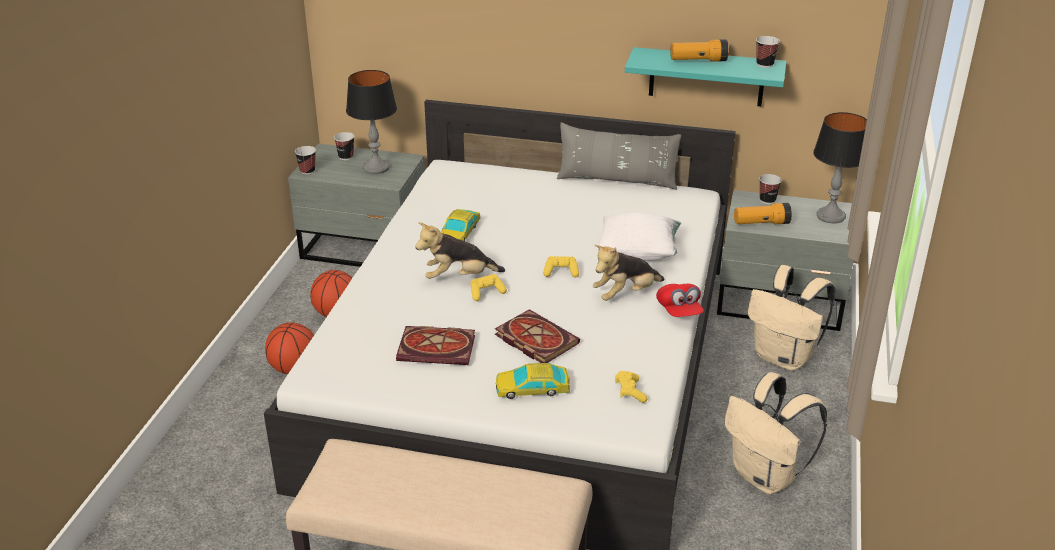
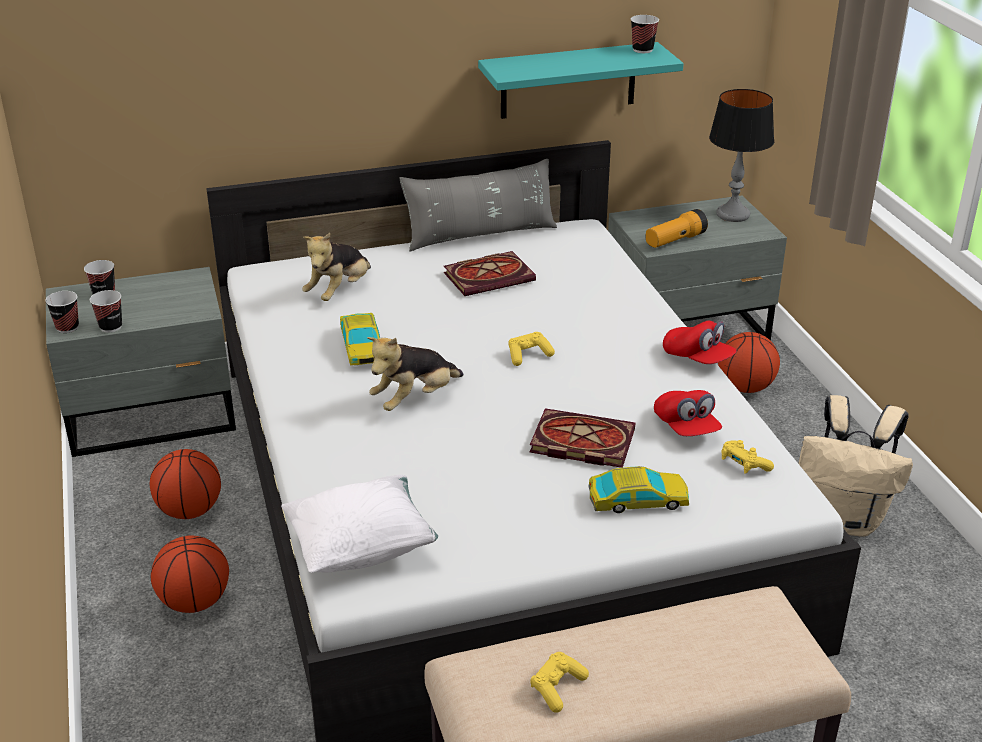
camera: 30 degrees left, 0 degrees up
table lamp [346,70,397,174] -> none
book [396,326,475,365] -> book moved to [444,251,536,296]
yellow game controller [470,274,507,301] -> yellow game controller moved to [530,652,589,713]
toy car [496,363,570,399] -> toy car turned 150 degrees counterclockwise [589,466,689,513]
plush toy [593,245,664,301] -> plush toy moved to [302,233,371,301]
white pillow [597,213,681,261] -> white pillow moved to [281,474,438,573]
flashlight [670,39,729,62] -> none
beige backpack [748,265,835,371] -> basketball [718,332,780,393]
cup [759,174,782,204] -> cup moved to [90,290,122,333]
none -> red cap [654,390,722,436]

